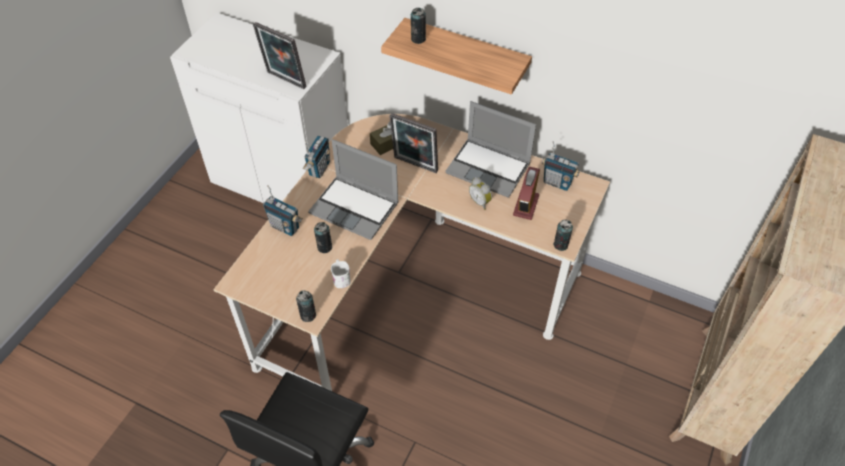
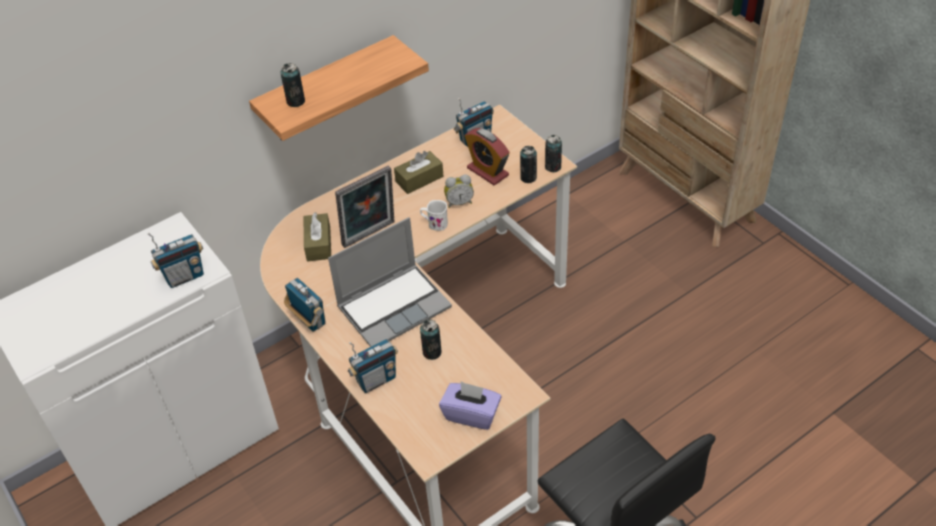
camera: 60 degrees left, 5 degrees down
picture frame [253,22,306,89] -> radio [147,233,204,288]
can [296,290,316,322] -> can moved to [520,146,537,183]
white mug [331,259,351,288] -> white mug moved to [420,200,448,231]
laptop [445,101,536,198] -> brown tissue box [394,151,443,194]
none -> purple tissue box [439,381,502,430]

